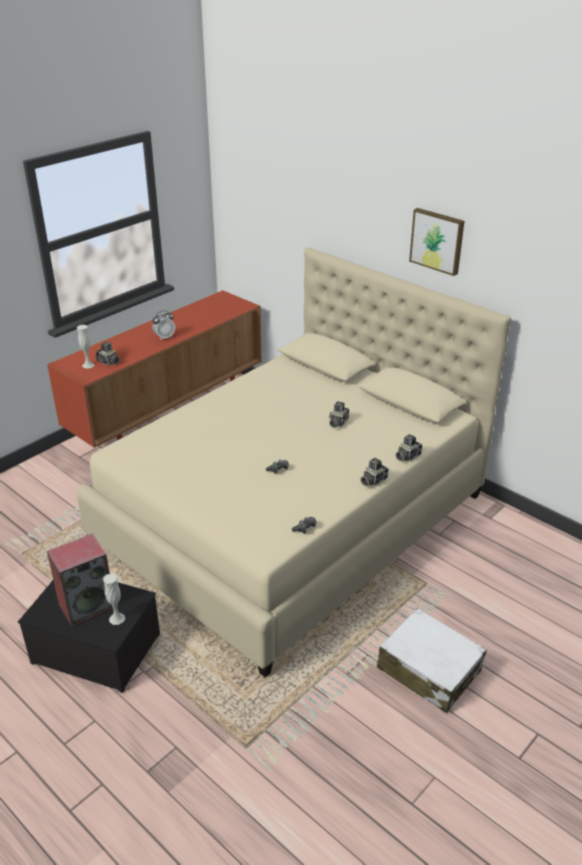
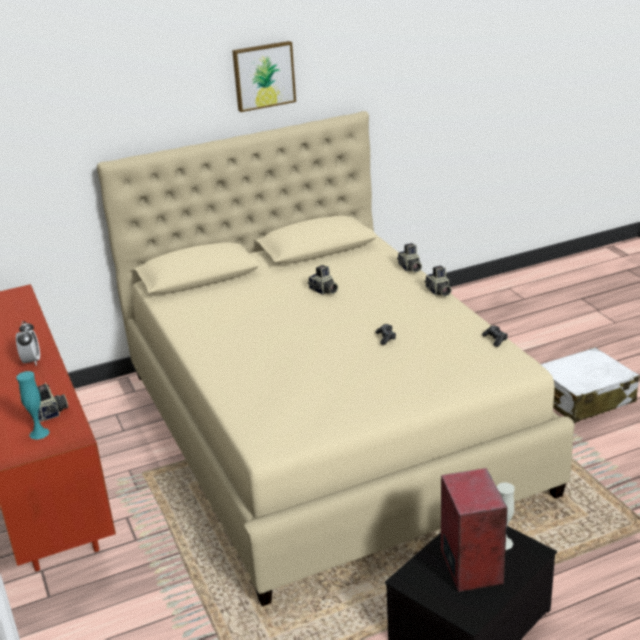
camera: 65 degrees left, 5 degrees down
white vase [77,325,95,368] -> turquoise vase [17,371,50,440]

